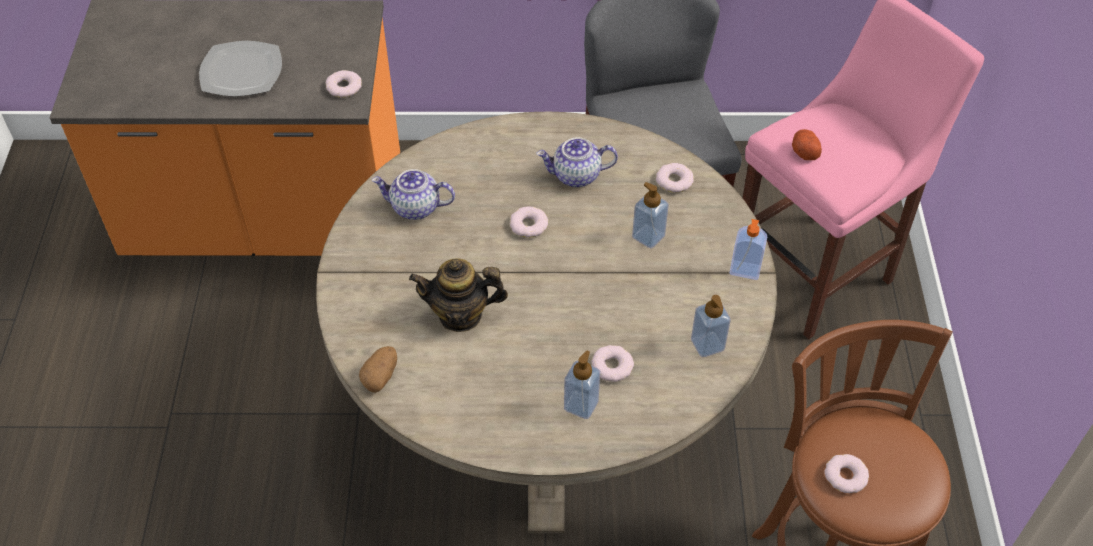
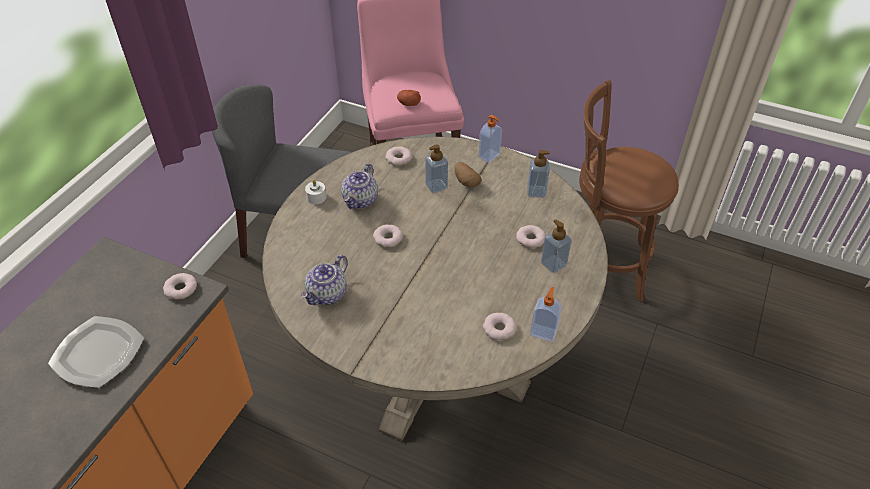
camera: 65 degrees left, 5 degrees down
potato [359,346,397,393] -> potato moved to [455,162,481,187]
teapot [409,258,508,332] -> none
donut [824,454,869,493] -> donut moved to [483,313,516,340]
none -> white candle [305,180,326,204]
none -> soap dispenser [530,287,562,342]

